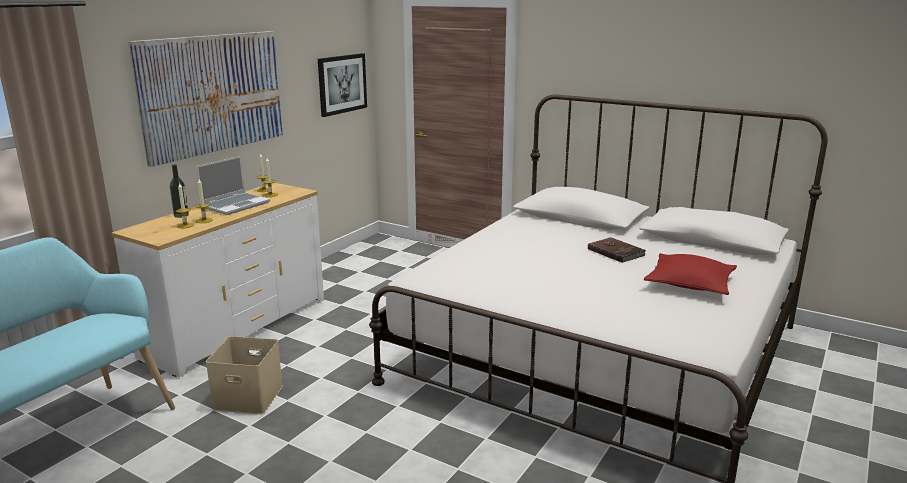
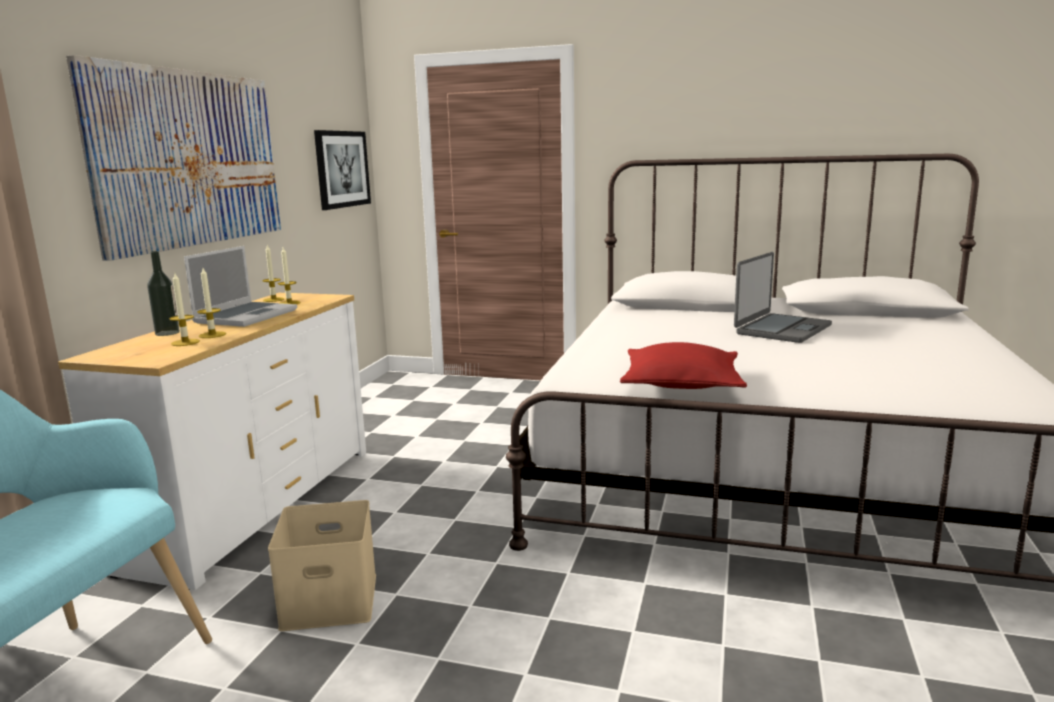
camera: 15 degrees left, 5 degrees down
brown book [588,237,646,263] -> laptop [734,252,832,343]
red pillow [644,253,737,295] -> red pillow moved to [620,342,747,389]

